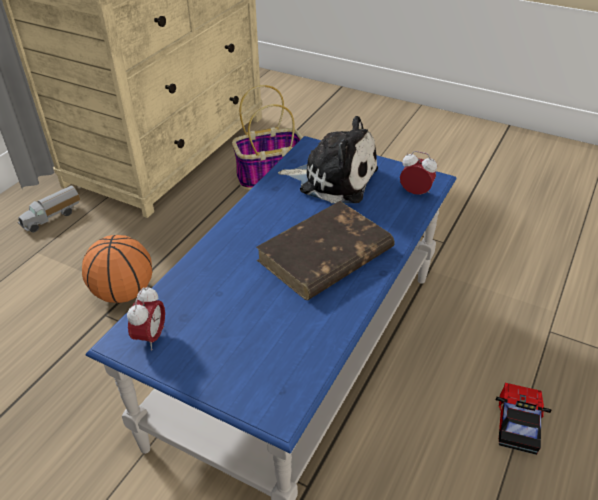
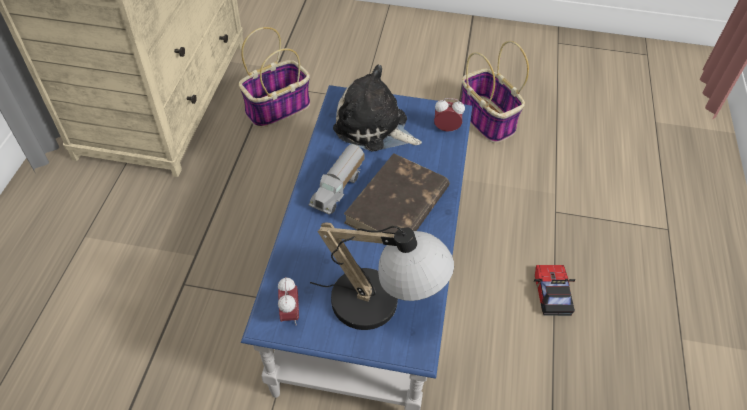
camera: 20 degrees left, 10 degrees up
toy truck [18,185,80,232] -> toy truck moved to [308,144,365,215]
basketball [82,235,152,303] -> none
plush toy [278,116,378,203] -> plush toy turned 150 degrees counterclockwise [333,65,422,151]
none -> table lamp [310,223,454,330]
none -> basket [460,41,529,143]

